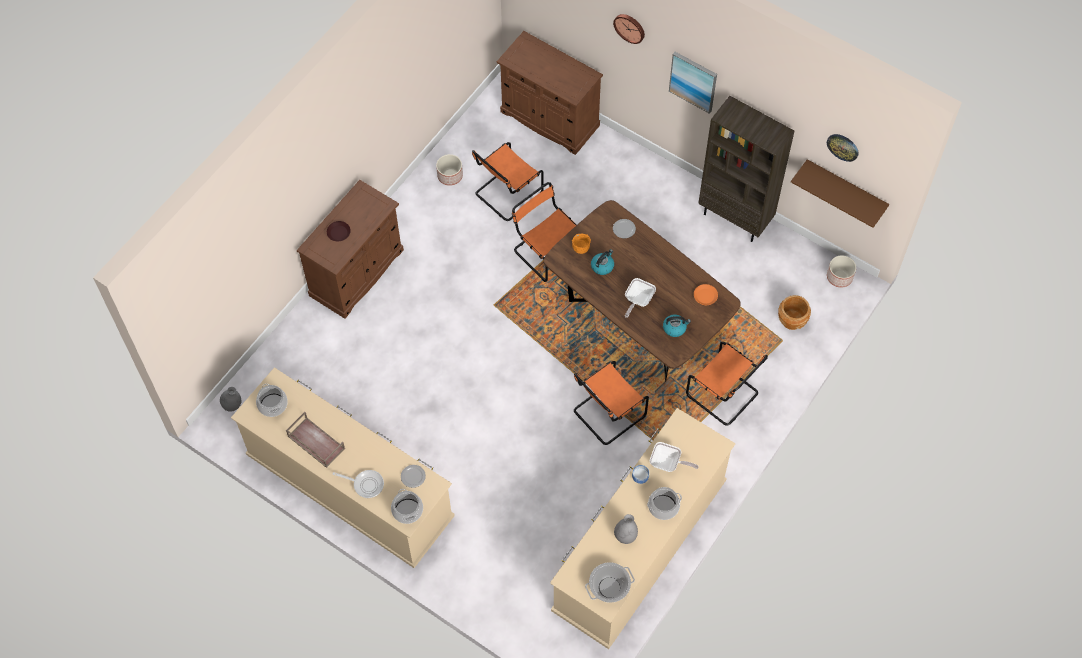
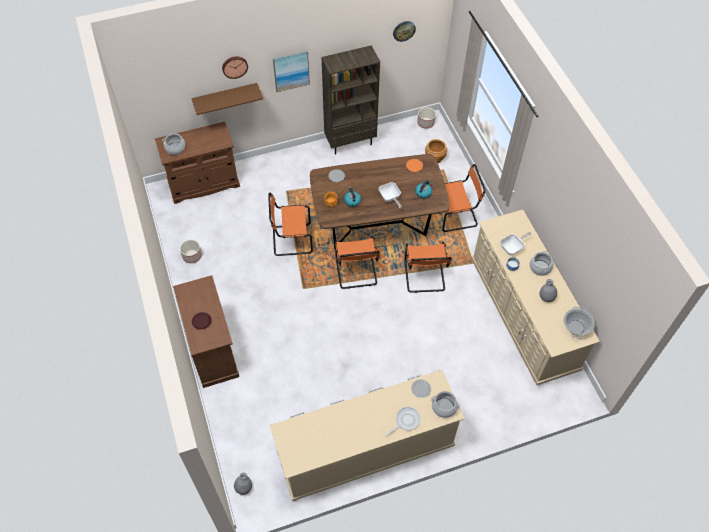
camera: 55 degrees left, 5 degrees down
cooking pot [256,384,288,417] -> cooking pot moved to [162,133,185,155]
brown tray [286,412,345,468] -> none
orange chair [472,142,544,221] -> orange chair moved to [335,236,380,289]
brown shelf [791,159,889,228] -> brown shelf moved to [192,83,263,115]

